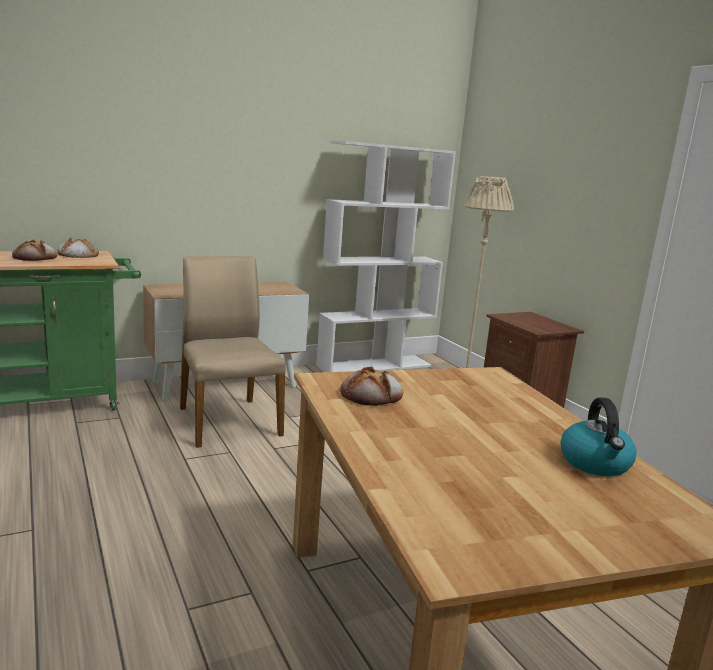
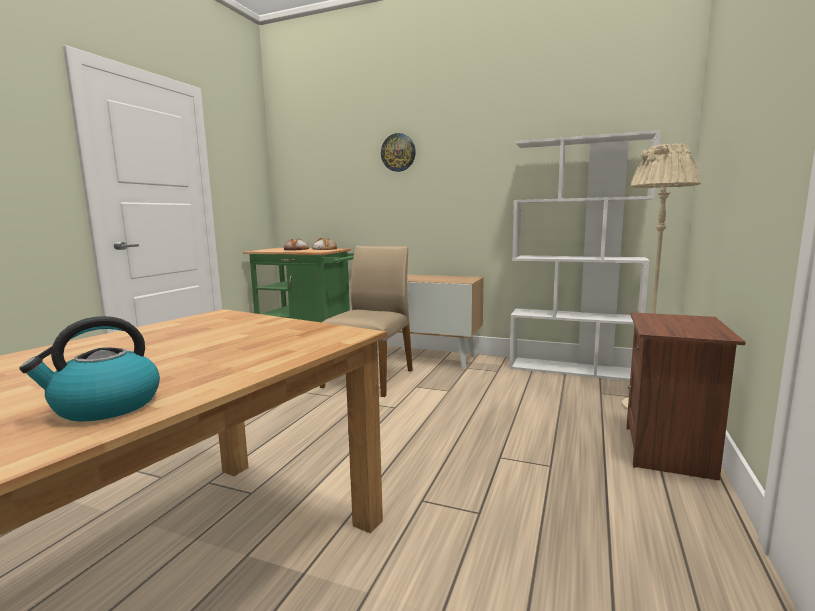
camera: 50 degrees right, 5 degrees down
bread [340,366,403,406] -> none
none -> wall clock [381,133,416,172]

